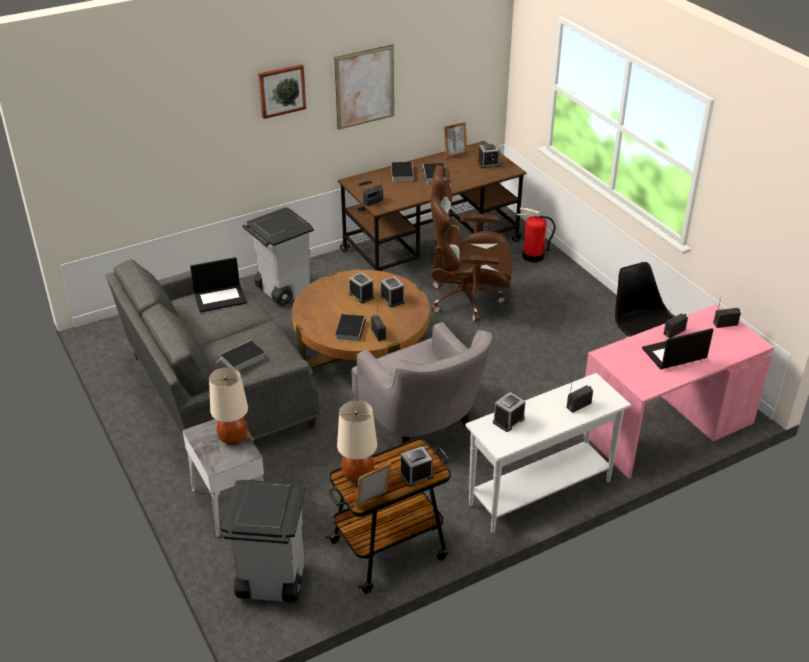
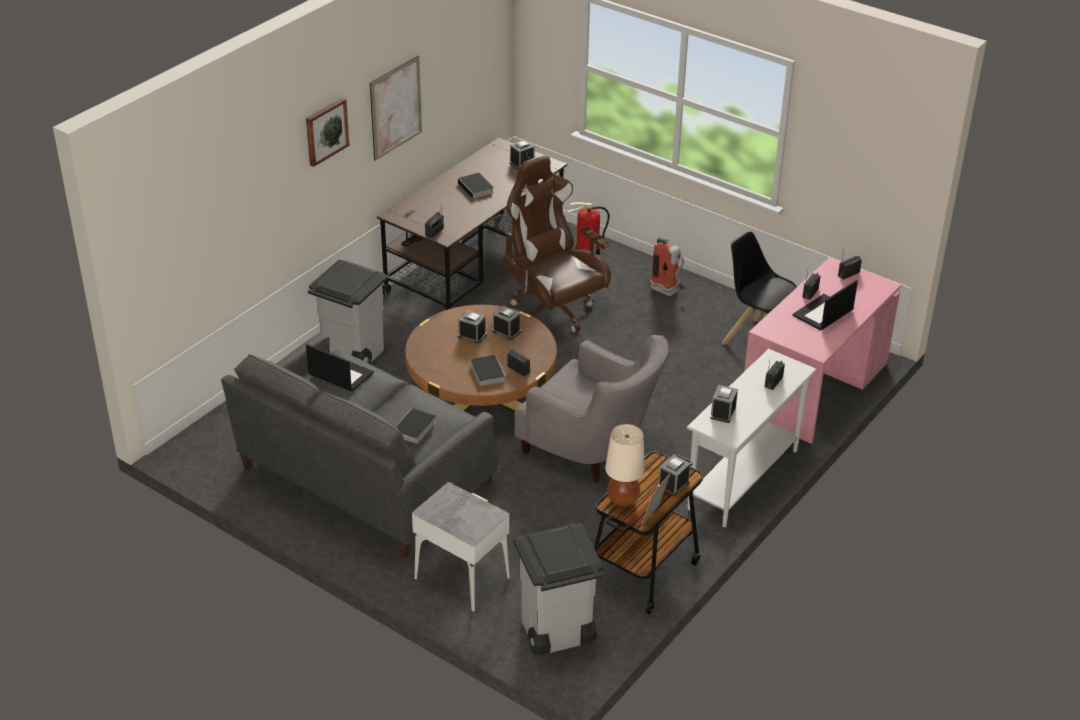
camera: 25 degrees left, 0 degrees up
laptop [190,257,247,312] -> laptop turned 105 degrees counterclockwise [306,344,374,392]
beige table lamp [209,367,248,445] -> none
book [391,162,414,181] -> none
brown office chair [431,165,511,322] -> brown office chair turned 75 degrees clockwise [503,156,611,333]
picture frame [444,122,467,159] -> none
none -> fire extinguisher [650,237,685,296]

